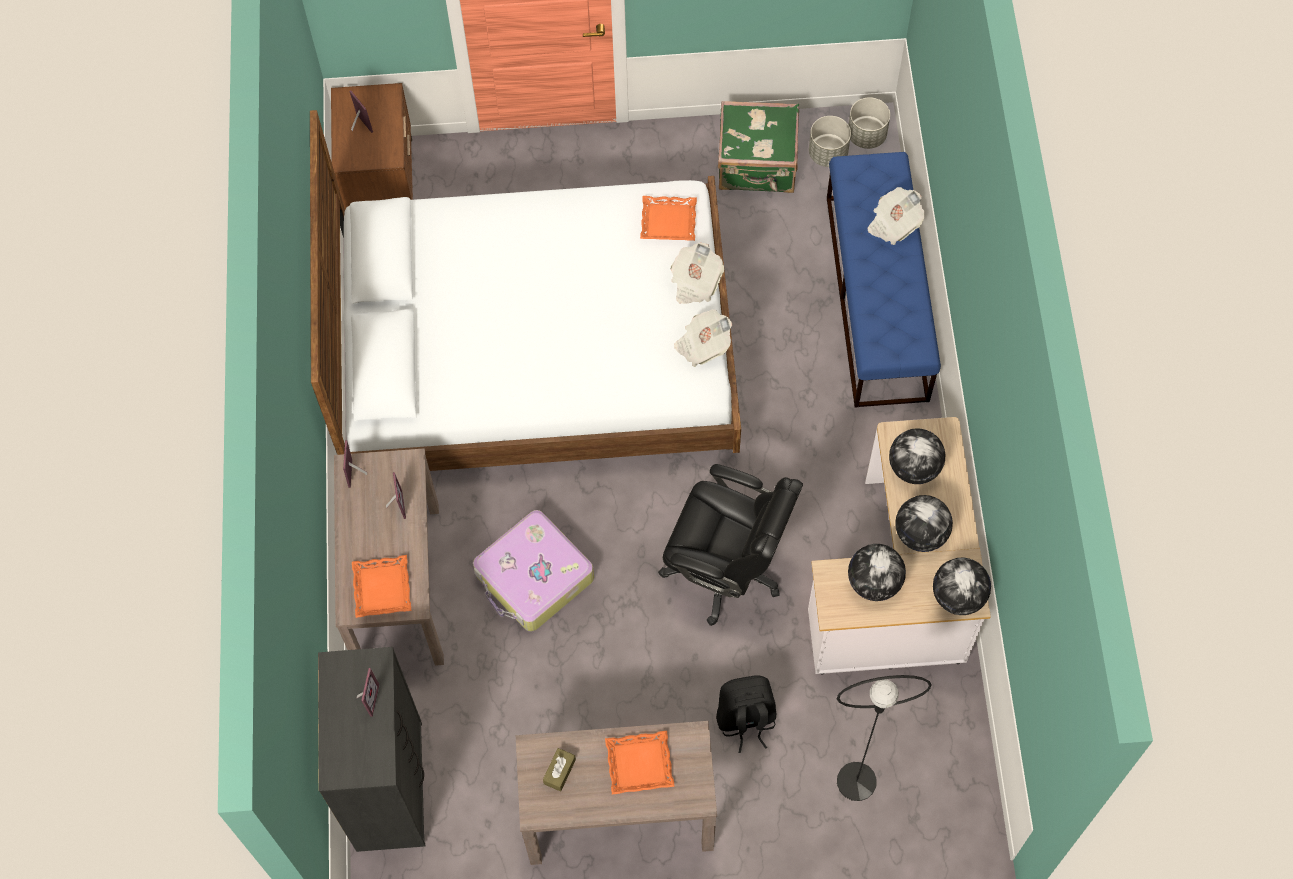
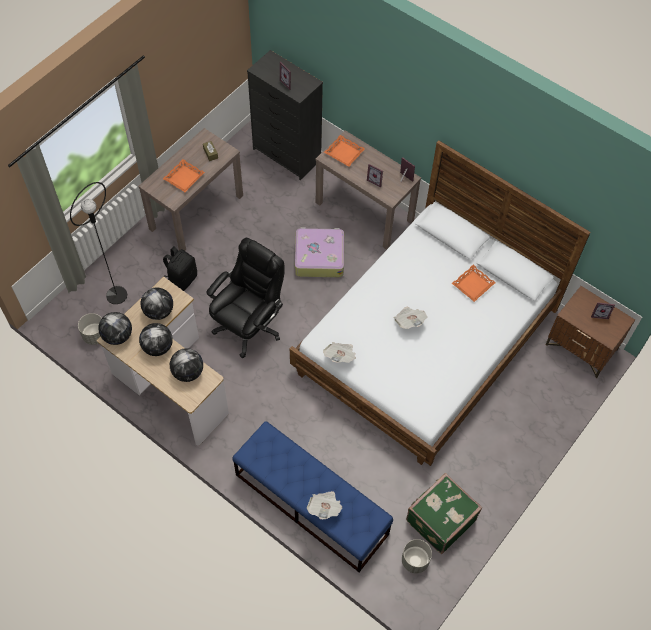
camera: 130 degrees right, 5 degrees down
orange tray [640,196,697,241] -> orange tray moved to [452,265,496,302]
black office chair [658,464,803,626] -> black office chair turned 150 degrees clockwise [206,238,285,358]
newspaper [671,243,724,304] -> newspaper moved to [394,307,427,329]
grey planter [848,97,890,149] -> grey planter moved to [78,313,102,345]

